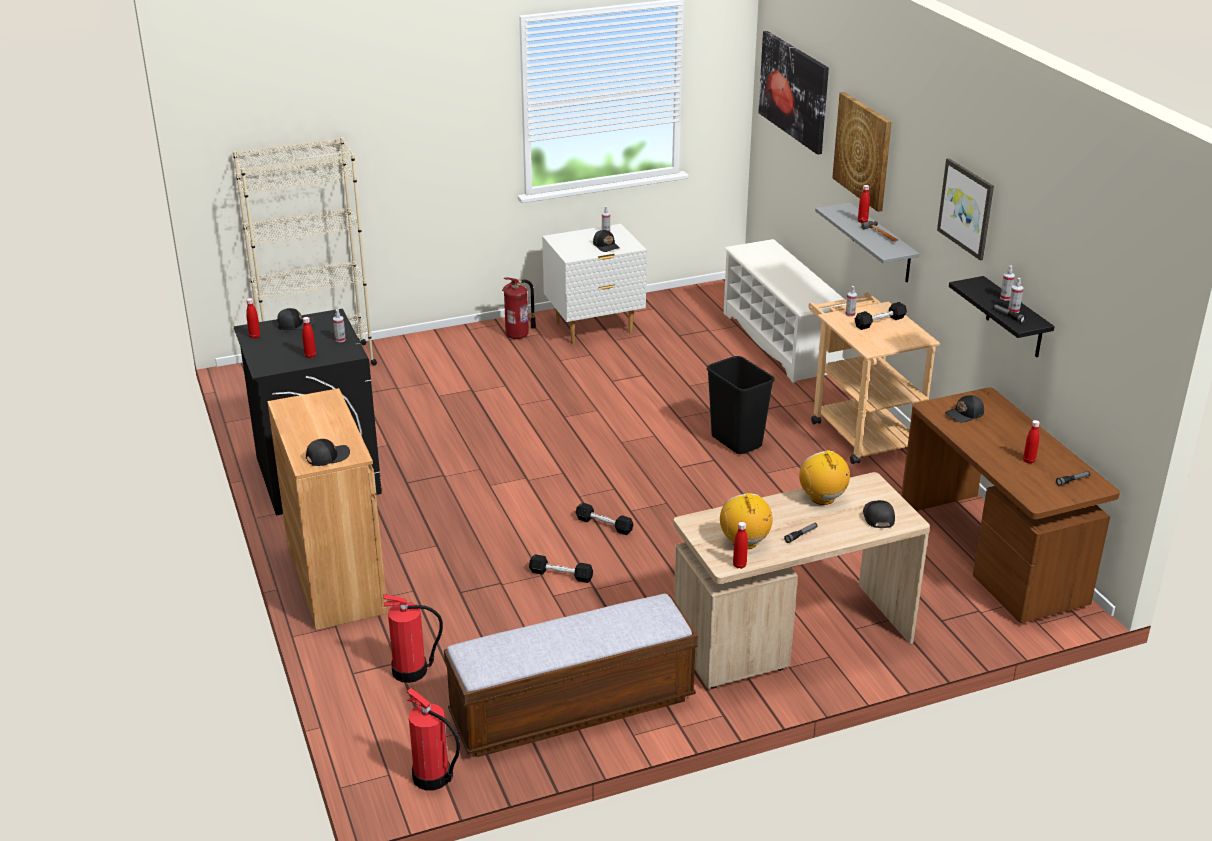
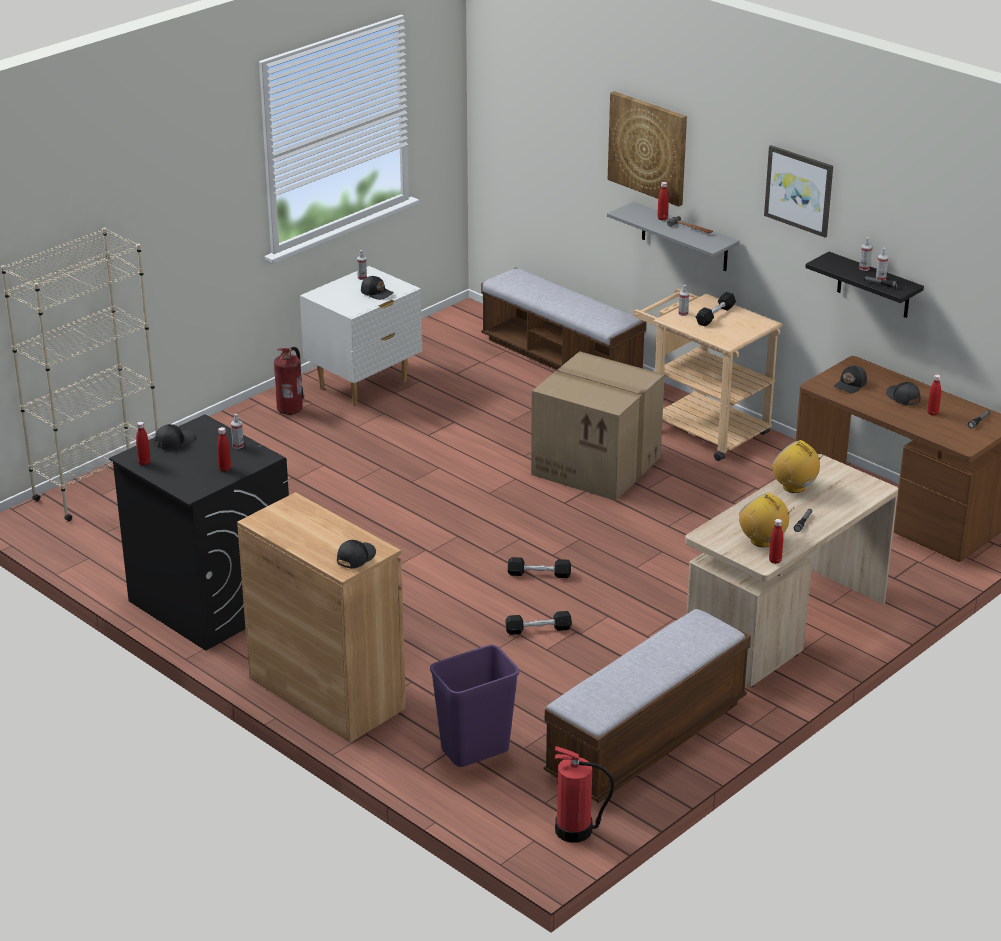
camera: 25 degrees left, 0 degrees up
fire extinguisher [383,594,443,683] -> purple trash can [430,645,519,767]
black trash can [707,356,775,454] -> cardboard box [531,351,664,501]
white shoe rack [724,239,846,383] -> bench [481,268,646,370]
picture [758,31,829,155] -> none
black cap [863,500,895,528] -> black cap moved to [886,382,920,405]

